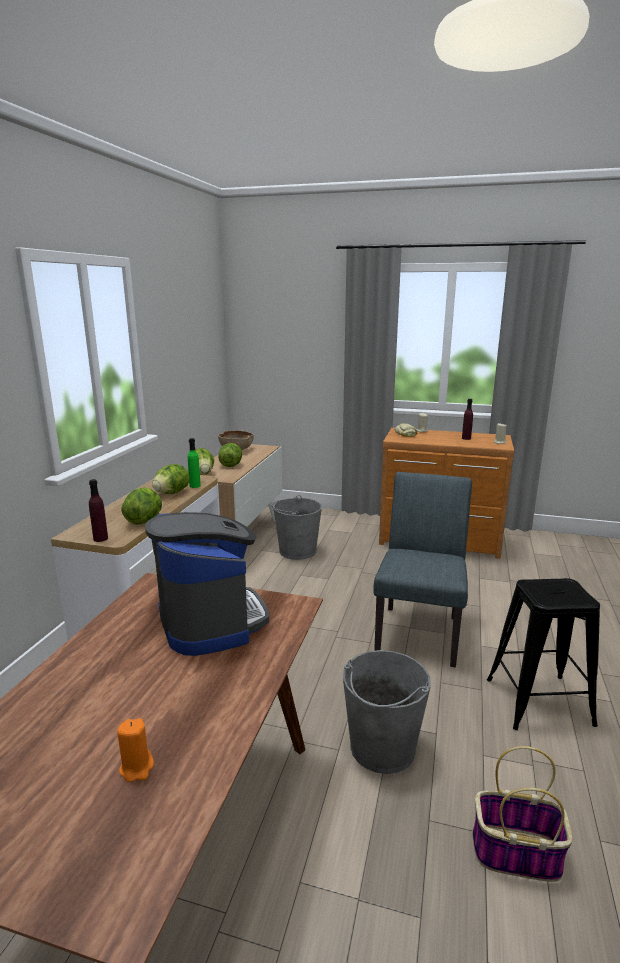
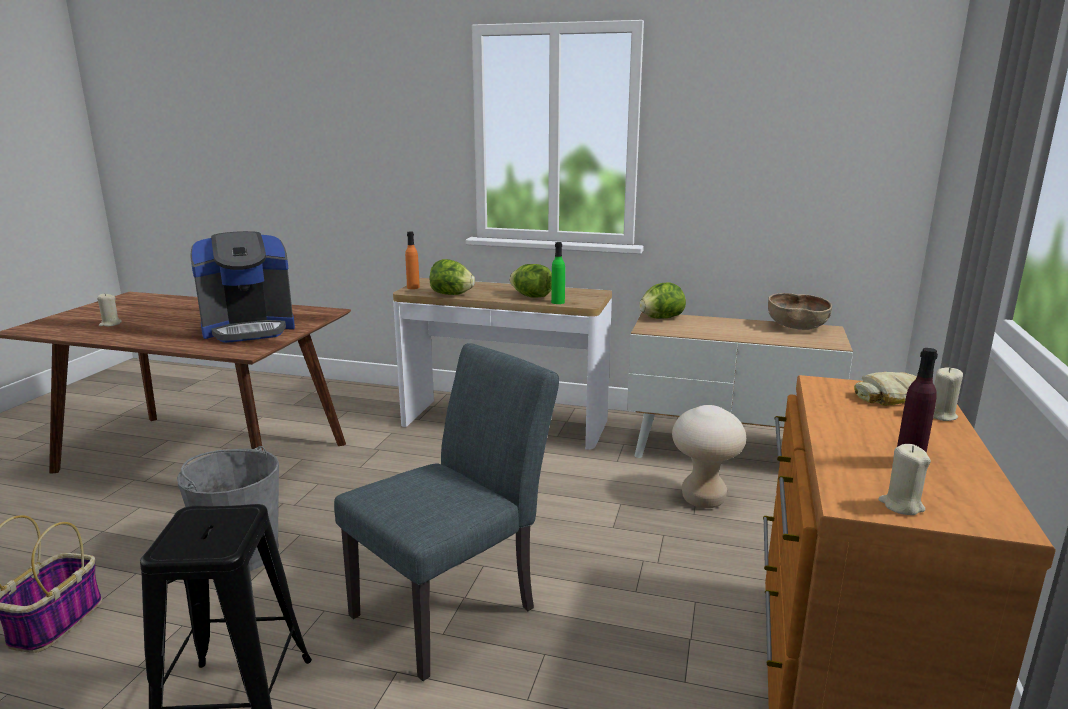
camera: 90 degrees right, 0 degrees up
purple bottle [89,479,108,542] -> orange bottle [405,231,420,289]
orange candle [117,718,154,782] -> beige candle [97,294,122,326]
lettuce [218,443,242,467] -> none
grey bucket [271,495,322,560] -> beige stool [672,405,746,508]
grey chair [373,472,472,667] -> grey chair turned 60 degrees counterclockwise [334,343,559,681]

